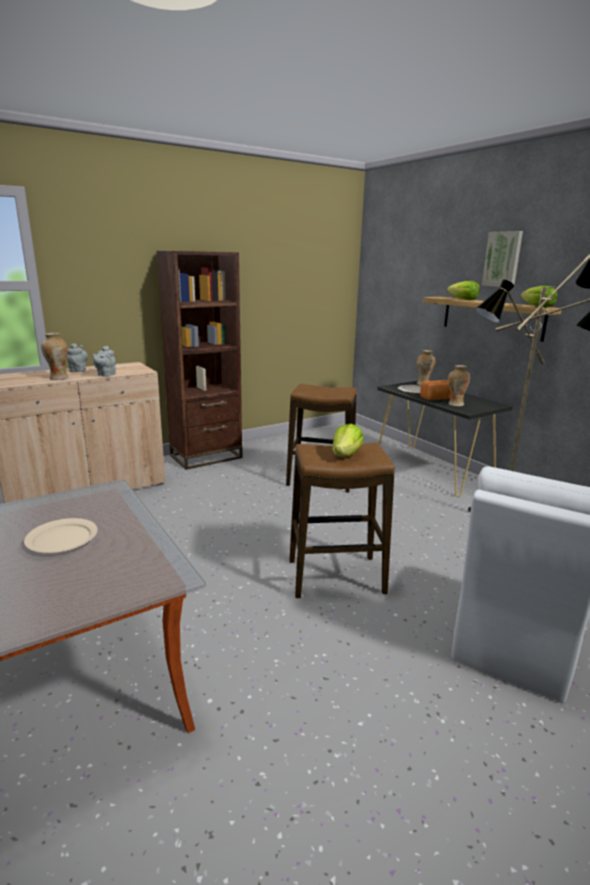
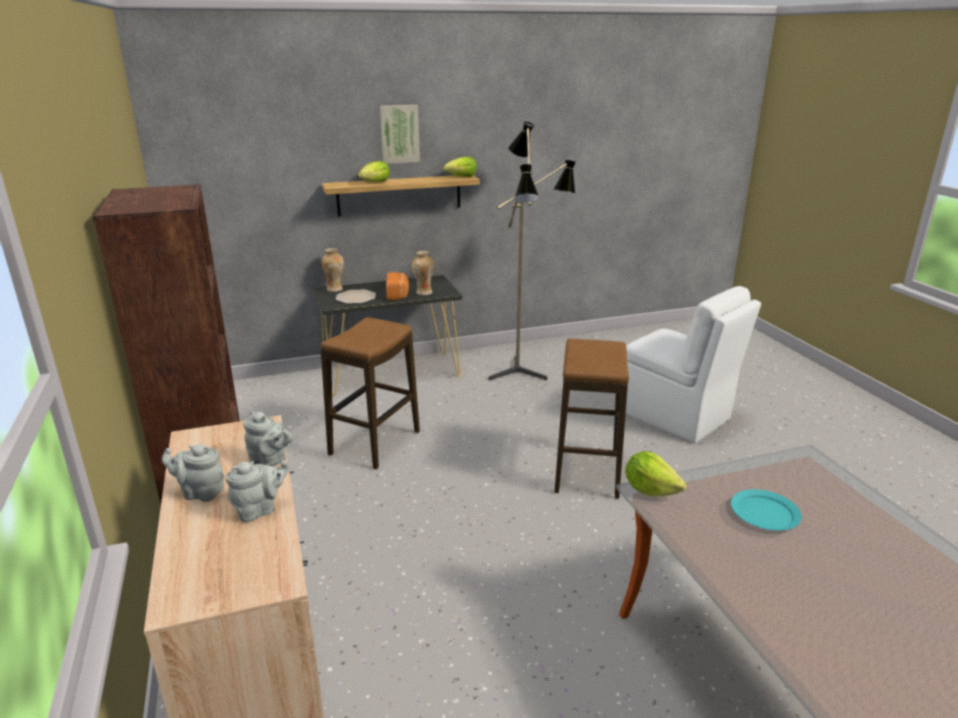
camera: 75 degrees left, 5 degrees up
beige plate [24,518,98,553] -> turquoise plate [731,489,802,531]
vase [41,333,68,380] -> grey teapot [226,460,289,522]
lettuce [332,423,364,457] -> lettuce moved to [625,451,686,497]

